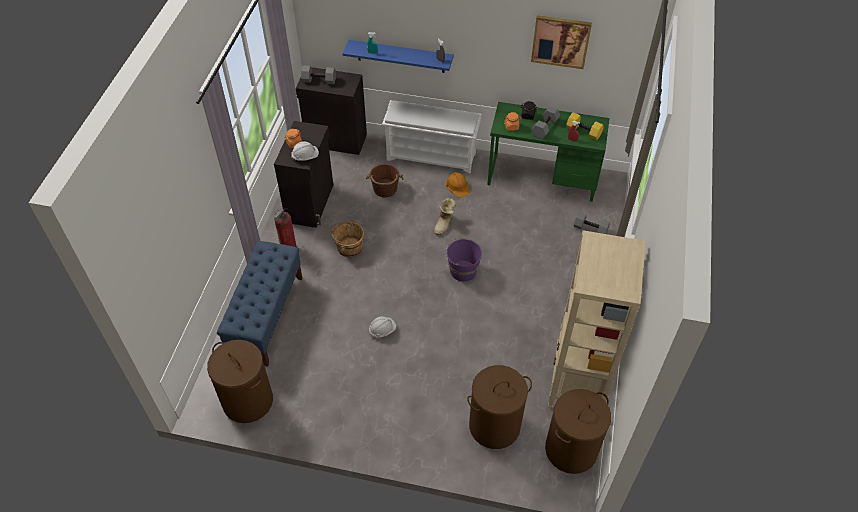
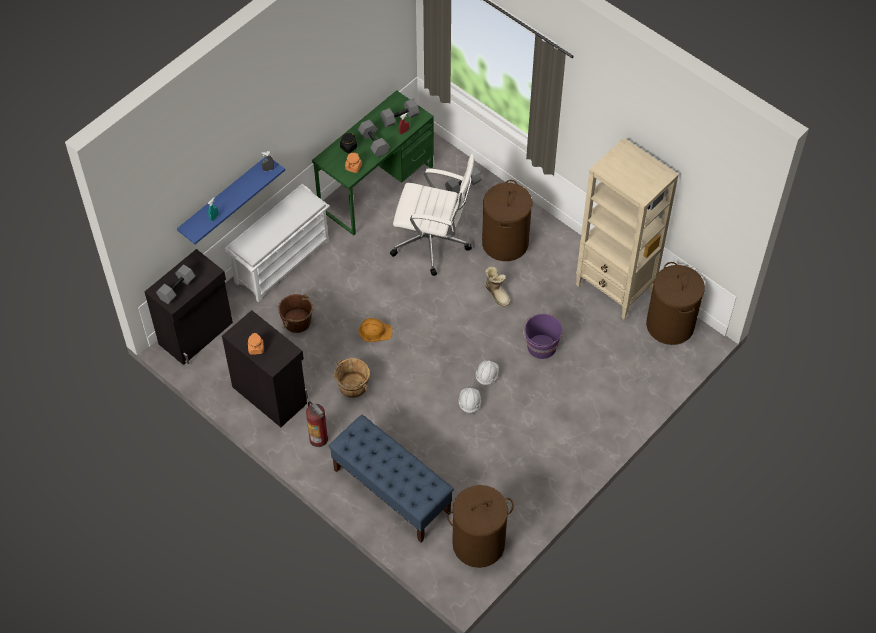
camera: 60 degrees left, 5 degrees up
white hard hat [291,141,319,161] -> white hard hat moved to [476,361,499,387]
boot [433,198,456,235] -> boot moved to [485,266,510,307]
orange hard hat [445,172,470,198] -> orange hard hat moved to [358,318,392,342]
purple bucket [445,238,482,282] -> purple bucket moved to [523,314,563,359]
brown laundry basket [467,365,532,449] -> brown laundry basket moved to [482,180,532,261]
picture [531,15,592,69] -> none
yellow dumbbell [566,112,604,140] -> grey dumbbell [380,99,419,128]
none -> white office chair [390,154,474,276]

